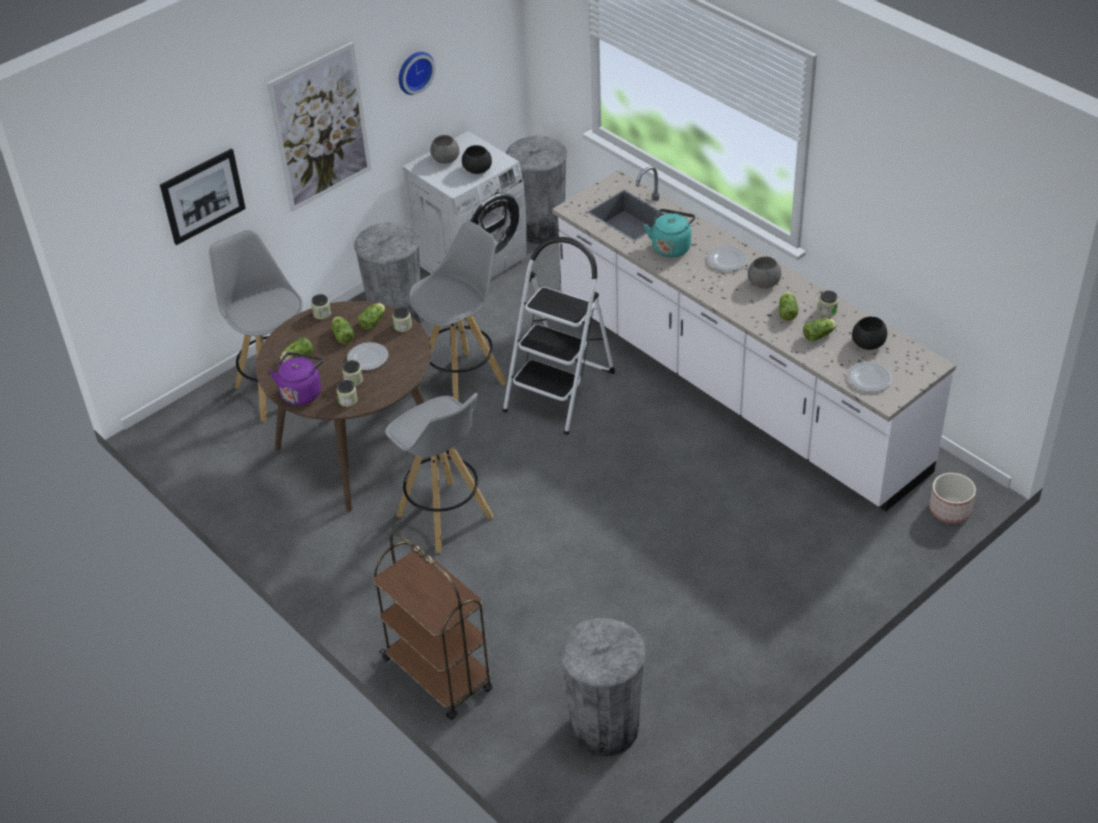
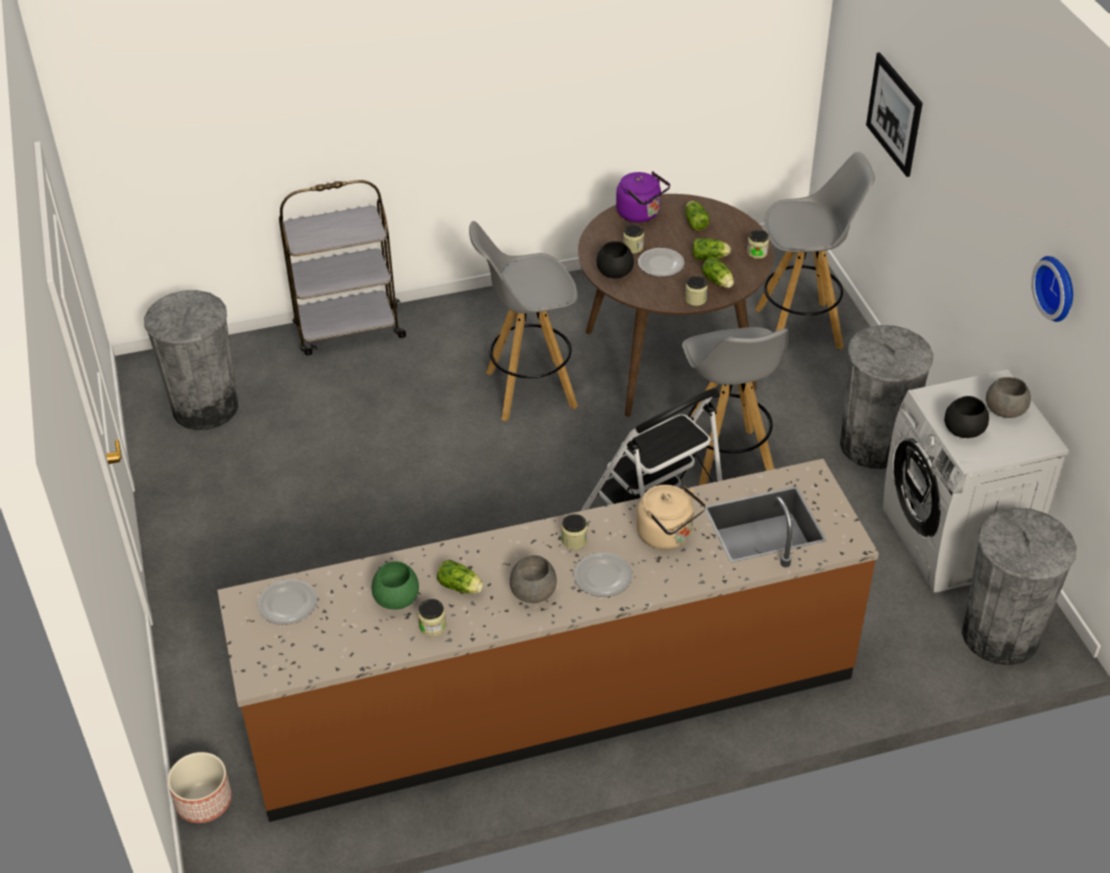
camera: 115 degrees right, 0 degrees up
picture [267,42,371,212] -> none
jar [337,380,358,407] -> jar moved to [561,514,587,550]
brown cart [373,533,493,720] -> grey cart [279,180,406,356]
white counter [552,166,956,511] -> brown counter [217,459,879,822]
turquoise kettle [644,209,695,258] -> beige kettle [636,485,706,550]
lettuce [803,318,837,341] -> green bowl [372,561,419,610]
black bowl [852,317,887,350] -> black bowl moved to [597,241,634,279]

